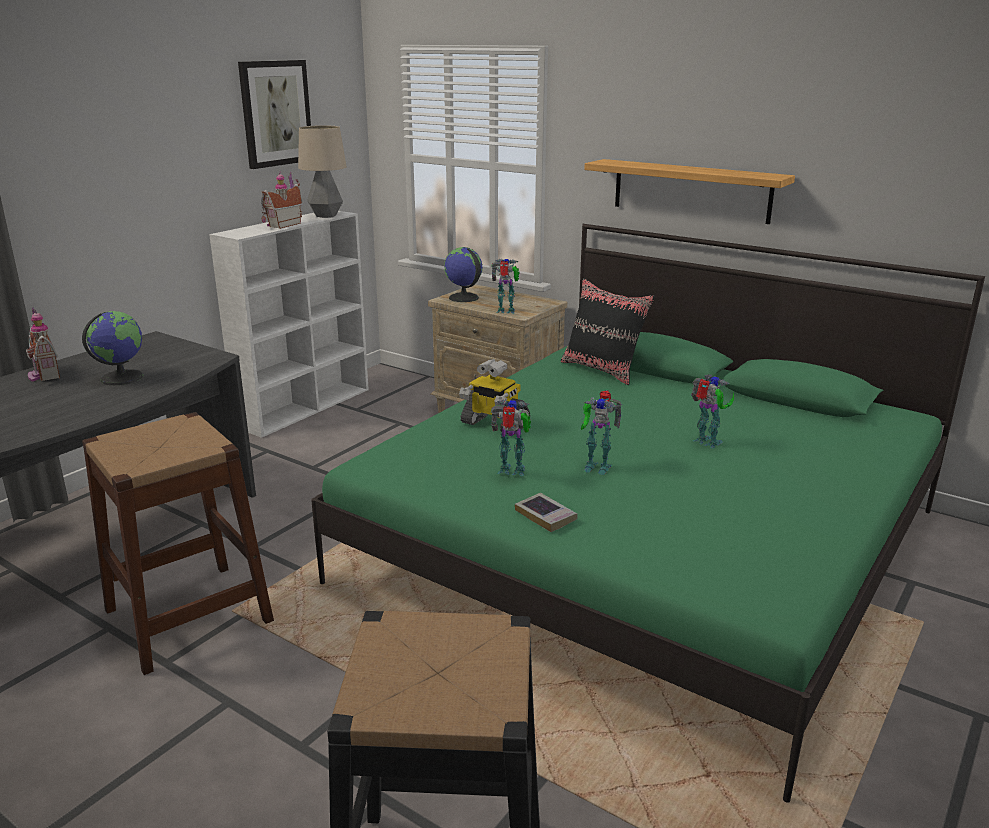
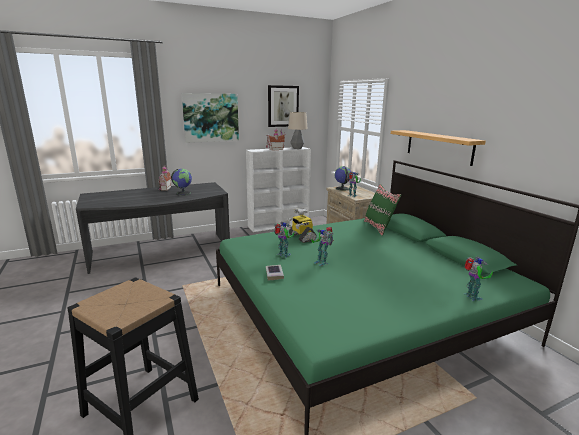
camera: 30 degrees right, 5 degrees down
brown stool [82,412,274,675] -> none
black pillow [561,279,655,385] -> green pillow [364,184,401,236]
toy robot [691,375,734,449] -> toy robot moved to [464,257,493,301]
none -> picture [182,93,239,143]

